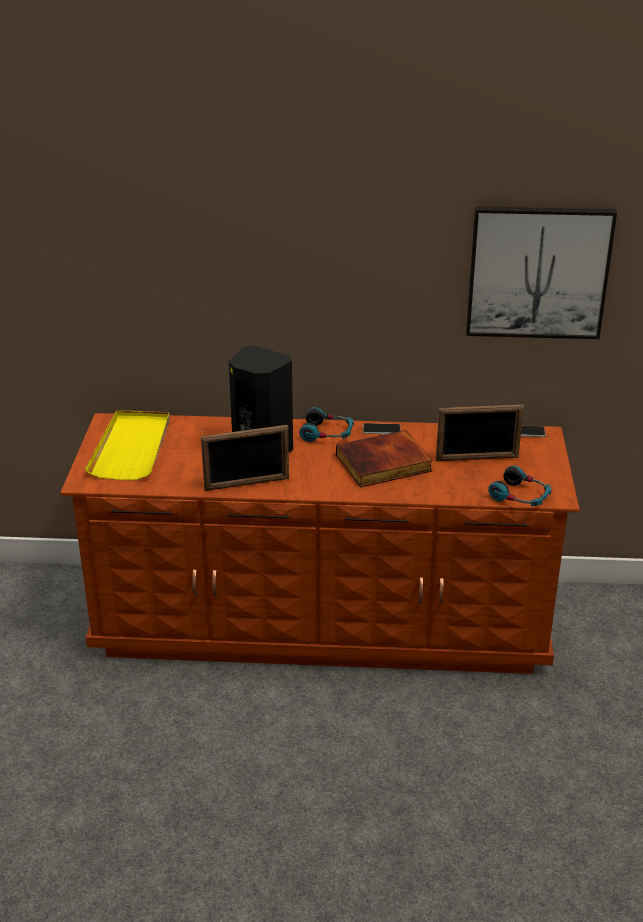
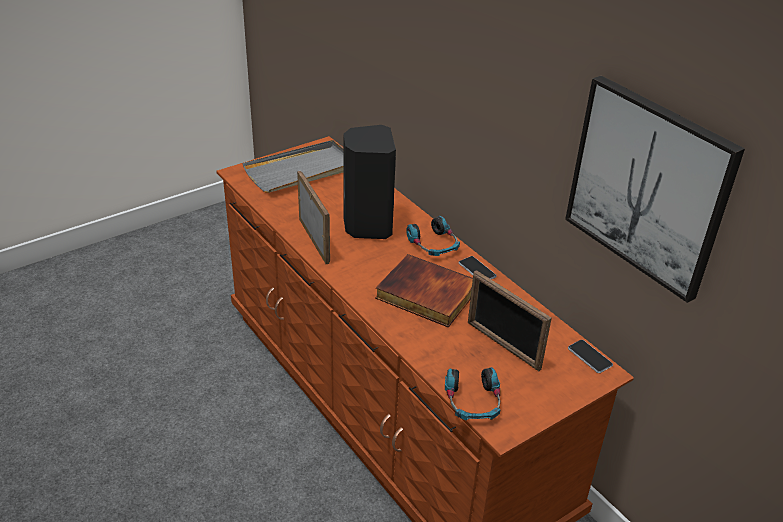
camera: 50 degrees right, 5 degrees up
yellow tray [85,410,170,480] -> grey tray [243,140,344,193]
picture frame [201,425,289,491] -> picture frame turned 150 degrees counterclockwise [297,171,330,264]

